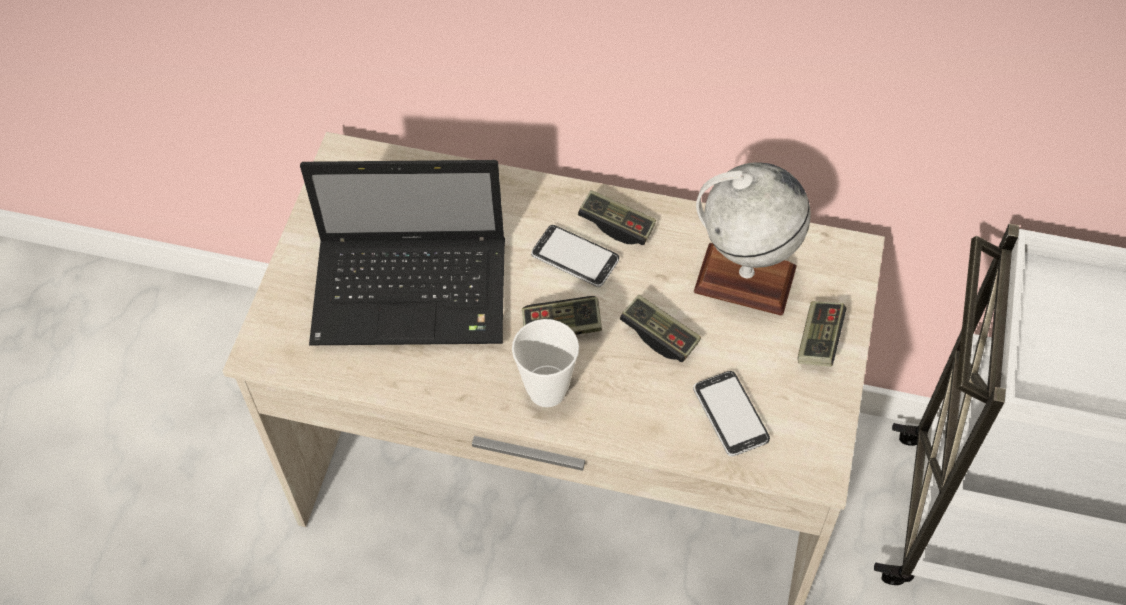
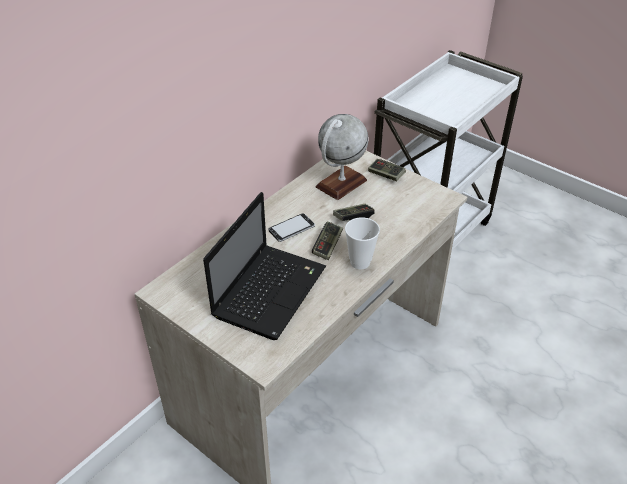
camera: 65 degrees left, 15 degrees down
game controller [578,190,656,245] -> none
phone [693,371,770,456] -> none

